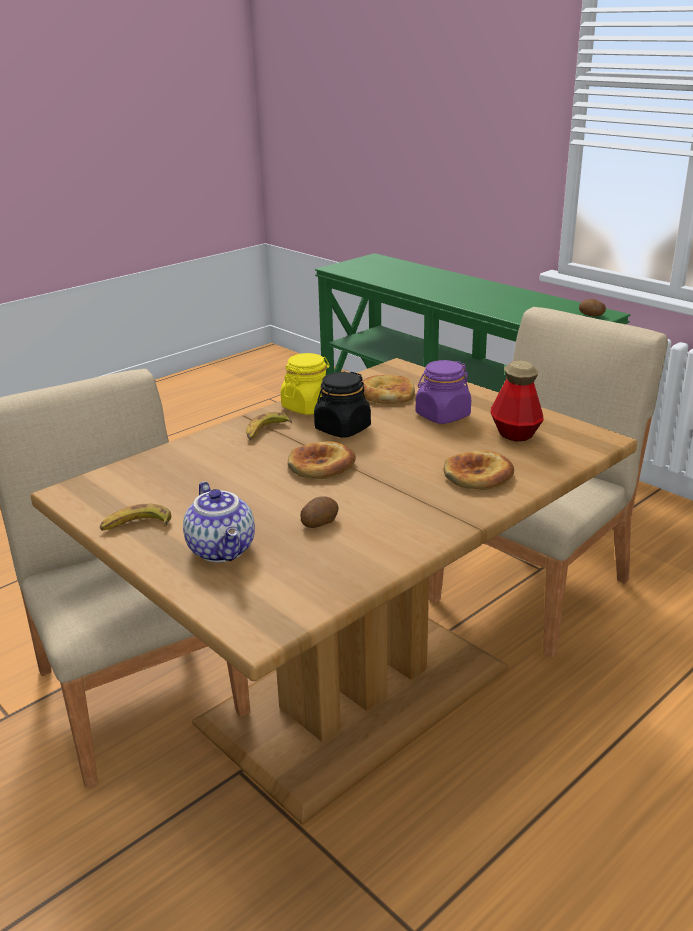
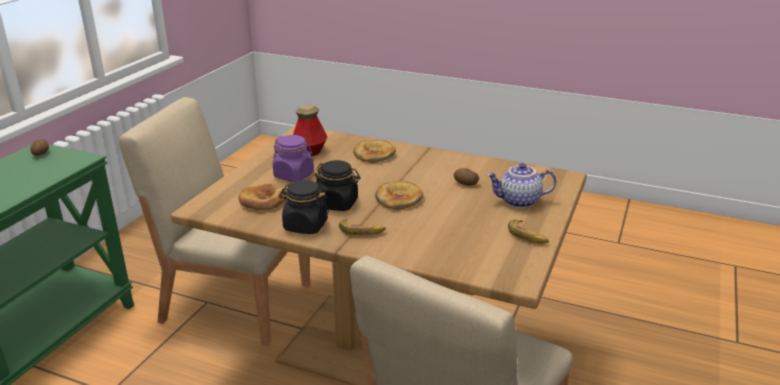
camera: 115 degrees left, 0 degrees up
teapot [183,481,255,563] -> teapot turned 135 degrees counterclockwise [486,163,556,208]
yellow jar [281,353,330,415] -> black jar [279,180,329,234]

